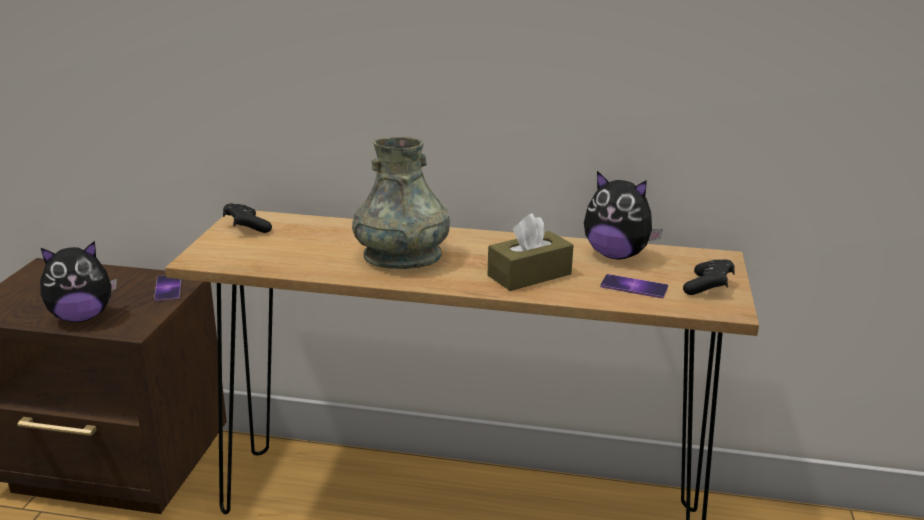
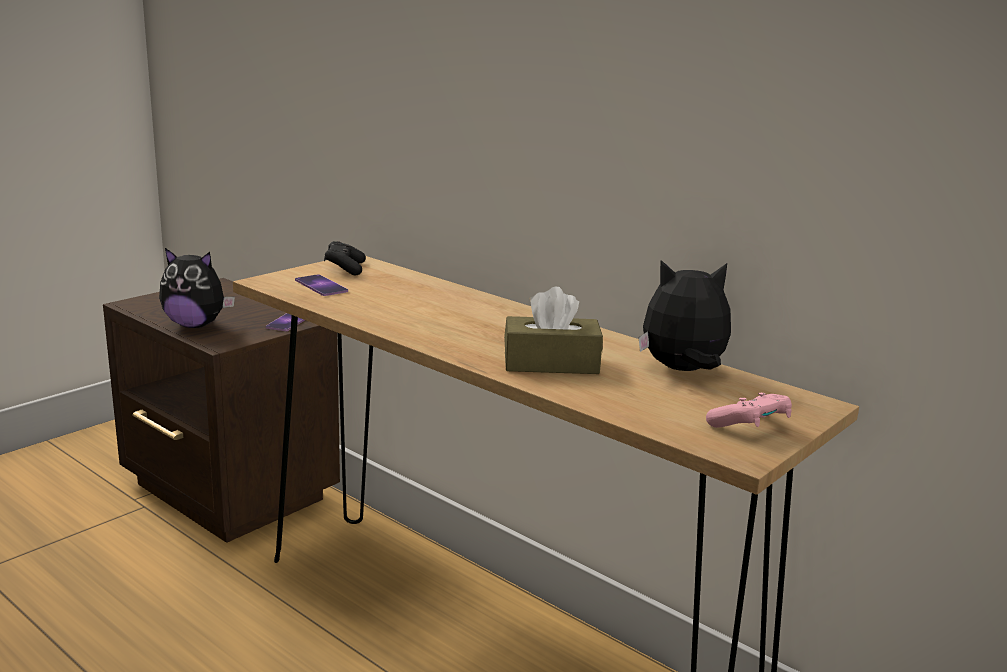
camera: 30 degrees right, 5 degrees down
grey vase [352,137,450,269] -> none
plush toy [584,171,663,259] -> plush toy turned 120 degrees clockwise [639,260,731,371]
phone [600,274,668,298] -> phone moved to [295,274,348,296]
black game controller [683,260,735,295] -> pink game controller [706,393,792,428]

